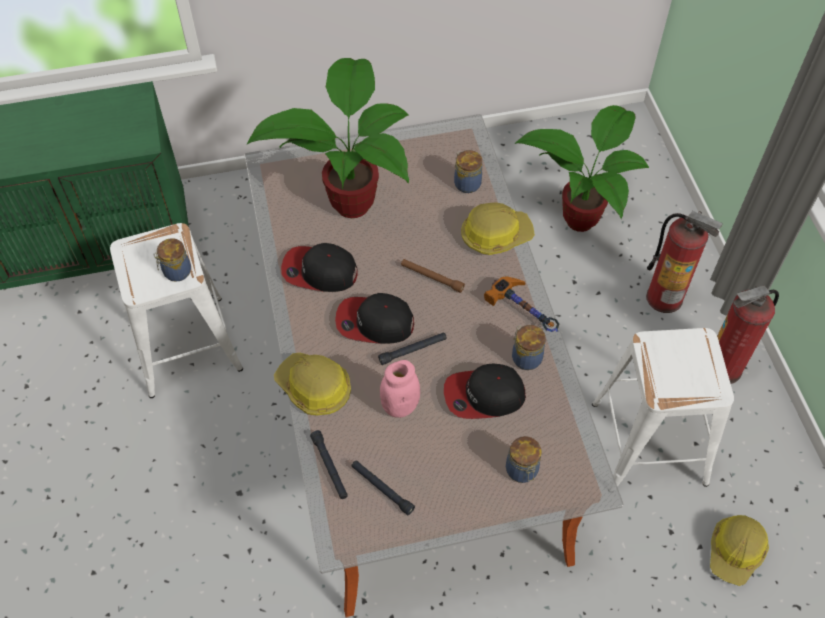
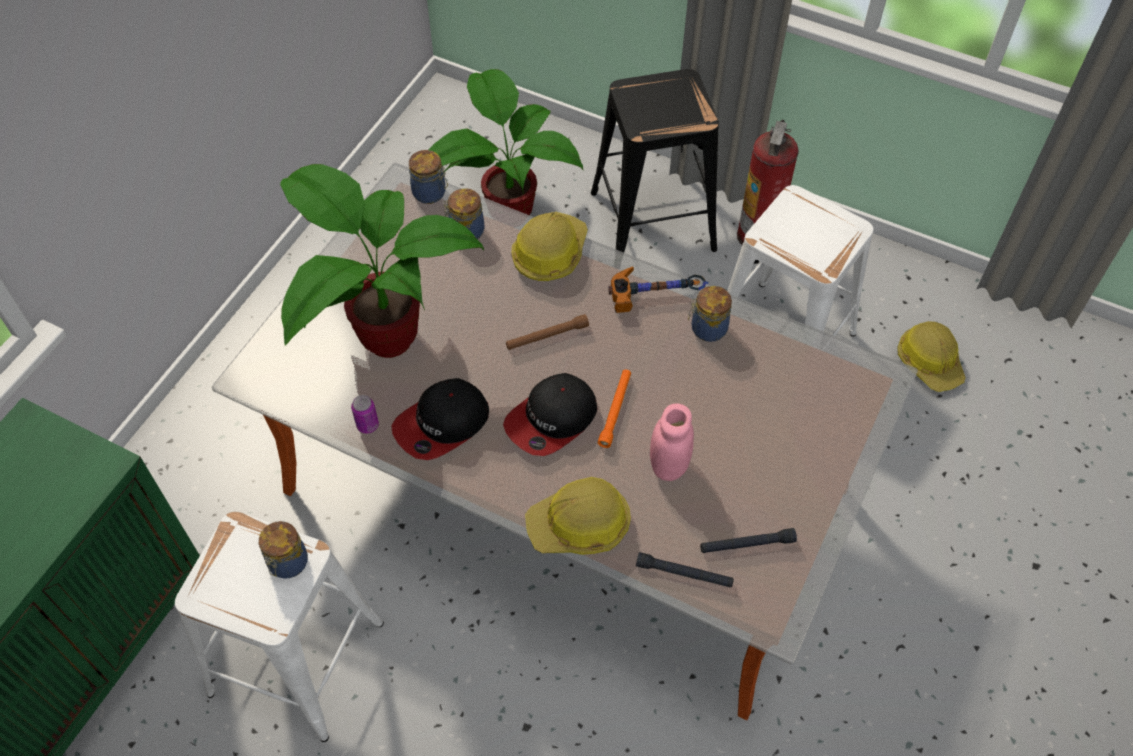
camera: 50 degrees left, 0 degrees up
black flashlight [378,332,447,365] -> orange flashlight [598,370,631,448]
cap [444,363,526,419] -> none
jar [506,436,542,483] -> jar moved to [409,150,448,204]
fire extinguisher [646,211,723,313] -> black stool [591,69,719,252]
none -> can [351,395,379,434]

